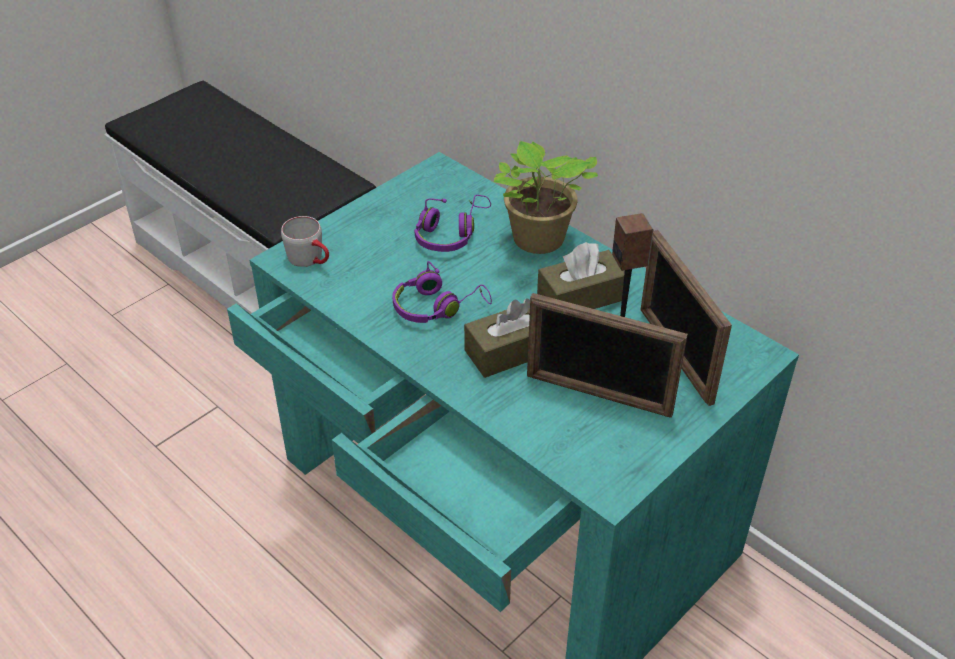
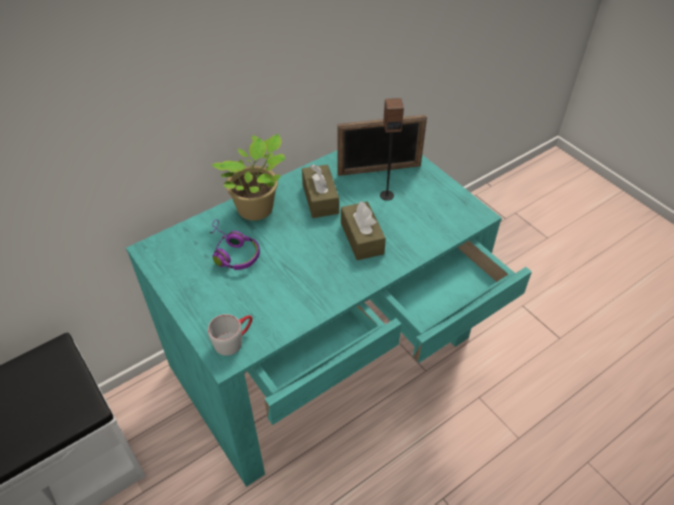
camera: 80 degrees left, 5 degrees up
purple headphones [392,261,492,323] -> none
picture frame [527,293,688,418] -> none

